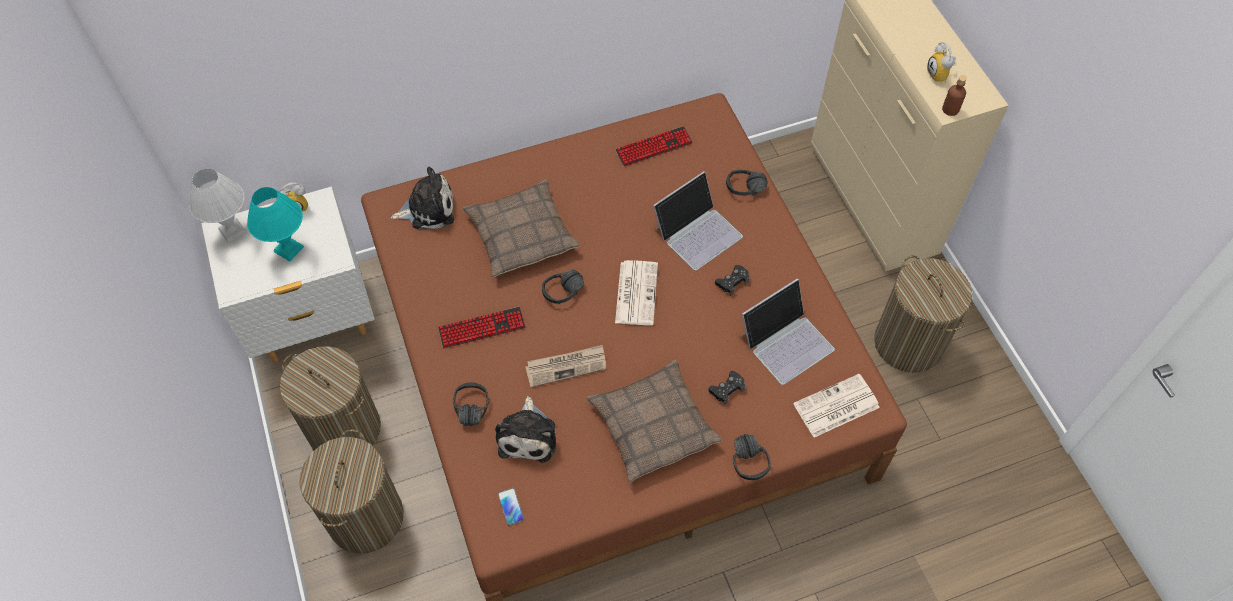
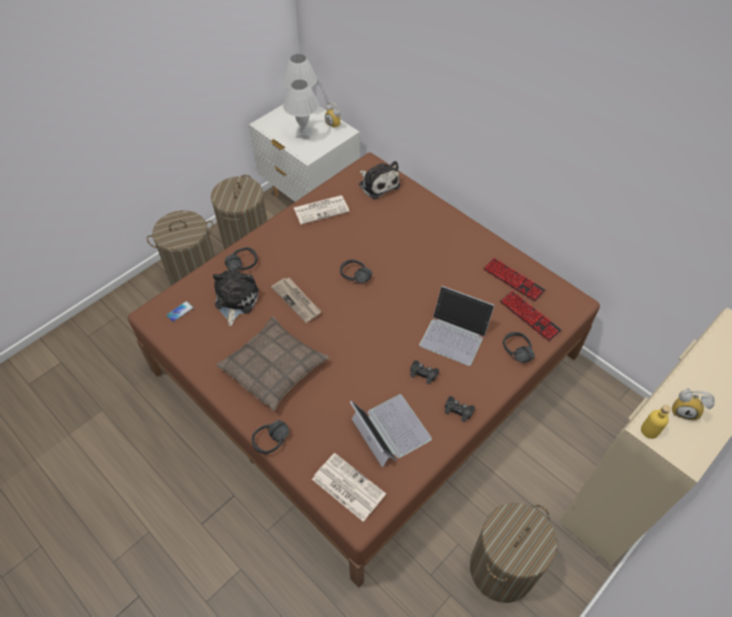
camera: 65 degrees right, 5 degrees down
turquoise table lamp [247,187,304,261] -> white table lamp [283,80,319,139]
keyboard [438,307,525,348] -> keyboard moved to [499,291,562,341]
pillow [463,179,580,277] -> none
plush toy [495,396,556,462] -> plush toy turned 120 degrees clockwise [213,269,259,326]
newspaper [615,260,658,325] -> newspaper moved to [294,195,350,225]
black game controller [708,371,745,405] -> black game controller moved to [445,396,475,422]
laptop [739,278,835,385] -> laptop turned 150 degrees counterclockwise [350,394,432,468]
alarm clock [927,42,956,83] -> alarm clock turned 120 degrees counterclockwise [672,388,715,421]
brown bottle [942,75,967,116] -> yellow bottle [641,405,671,439]

